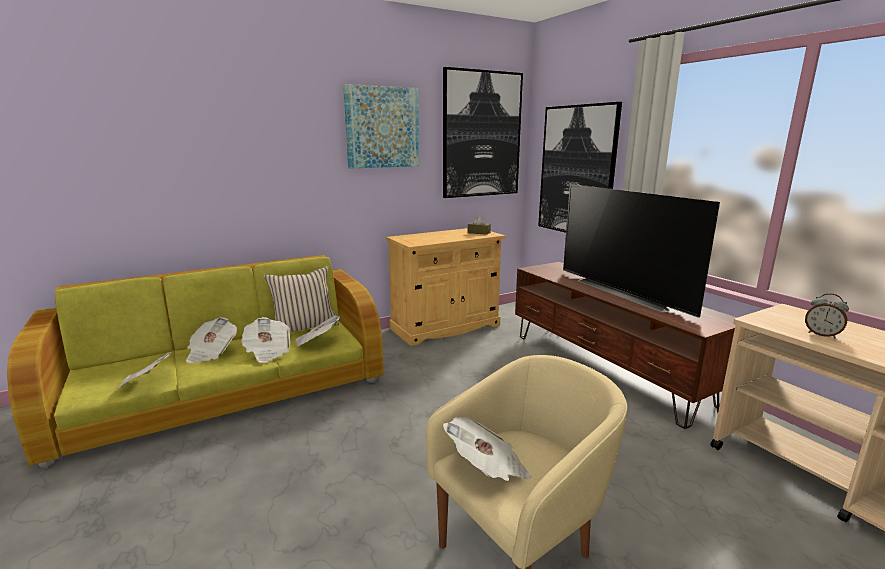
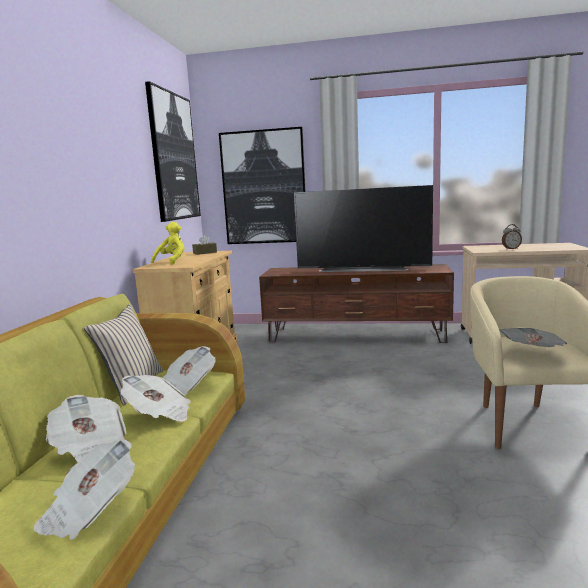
camera: 50 degrees left, 5 degrees down
picture [343,84,419,168] -> none
none -> yellow plush toy [151,222,185,265]

